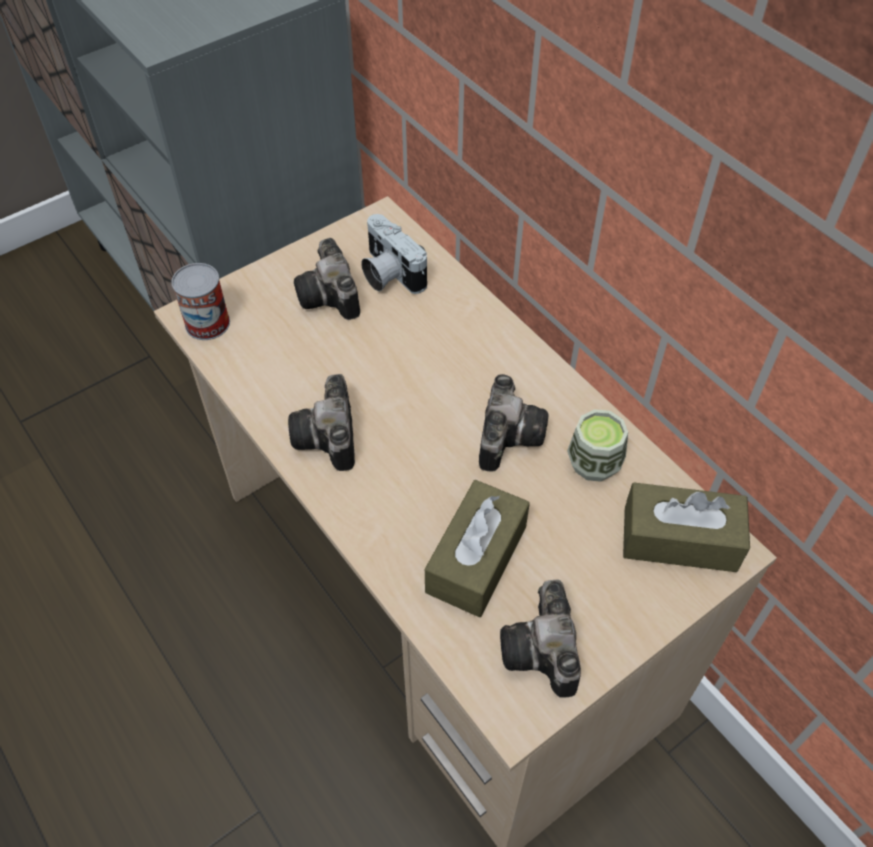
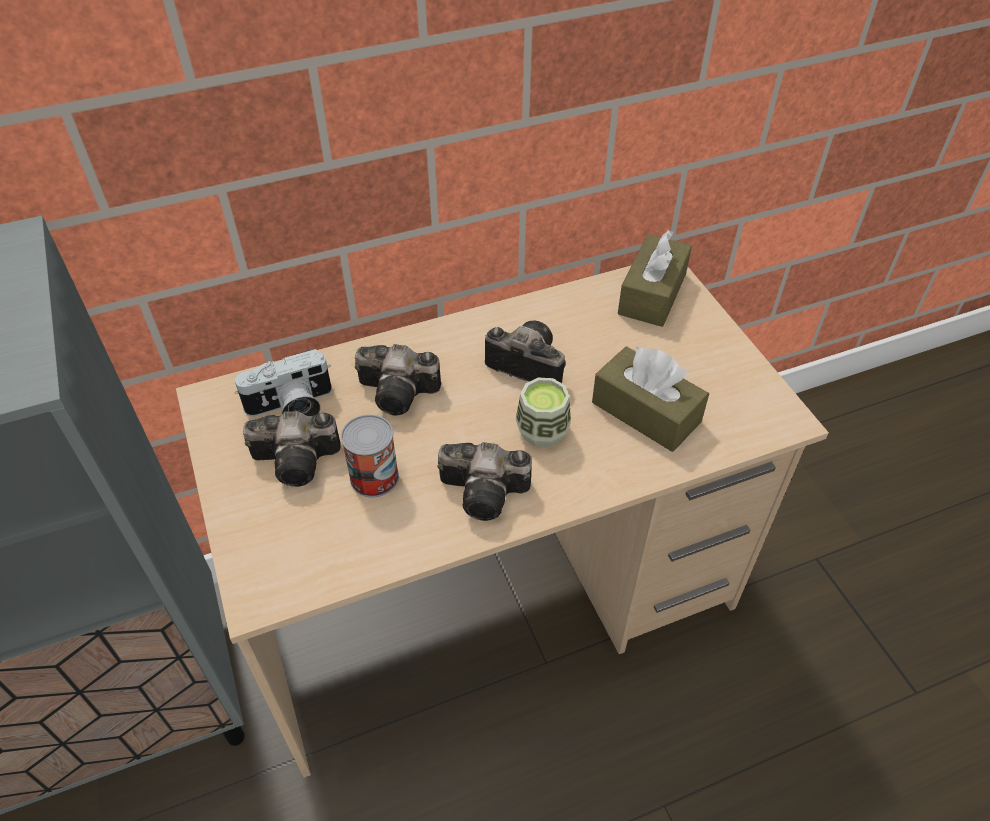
camera: 75 degrees left, 5 degrees down
can [171,263,230,340] -> can moved to [341,414,399,497]
camera [500,580,581,698] -> camera moved to [355,344,441,415]
cup [567,409,628,482] -> cup moved to [516,378,571,447]

